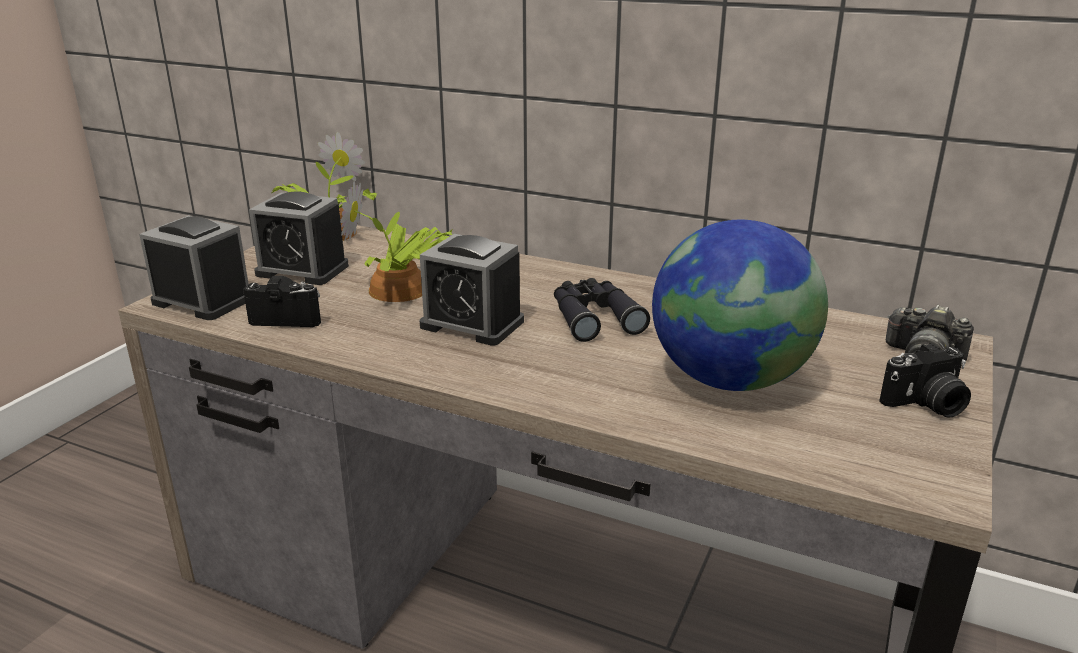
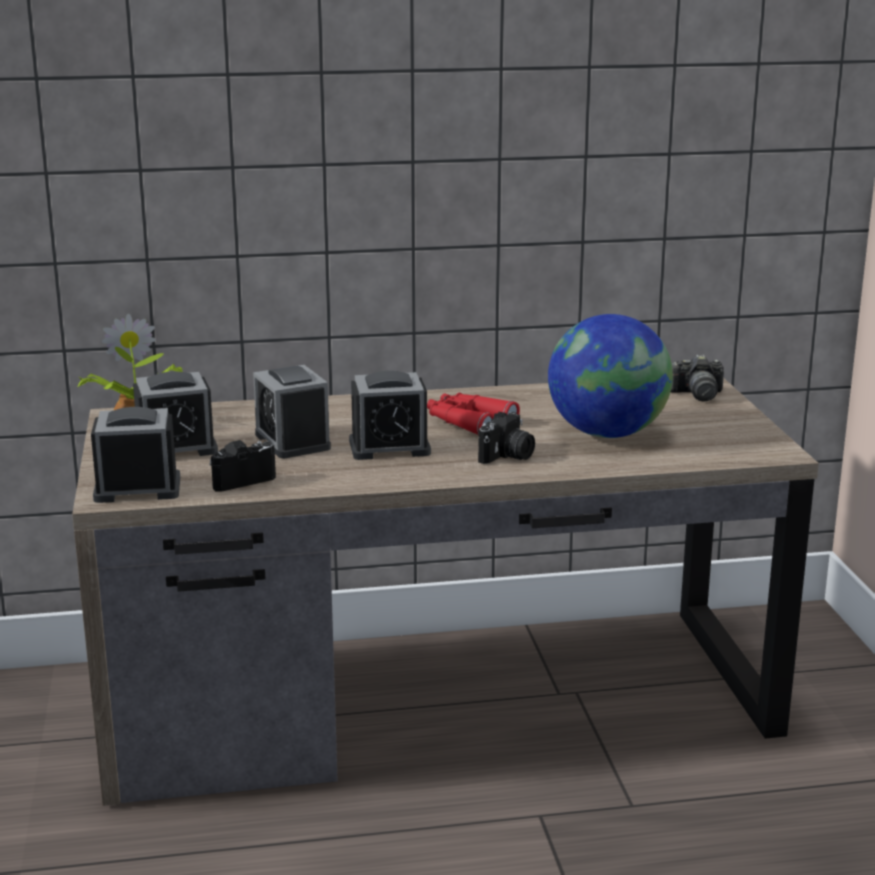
camera: 35 degrees left, 5 degrees down
potted plant [340,180,453,302] -> alarm clock [253,365,331,458]
black binoculars [554,278,650,342] -> red binoculars [427,393,520,435]
camera [879,343,971,418] -> camera moved to [478,412,535,464]

